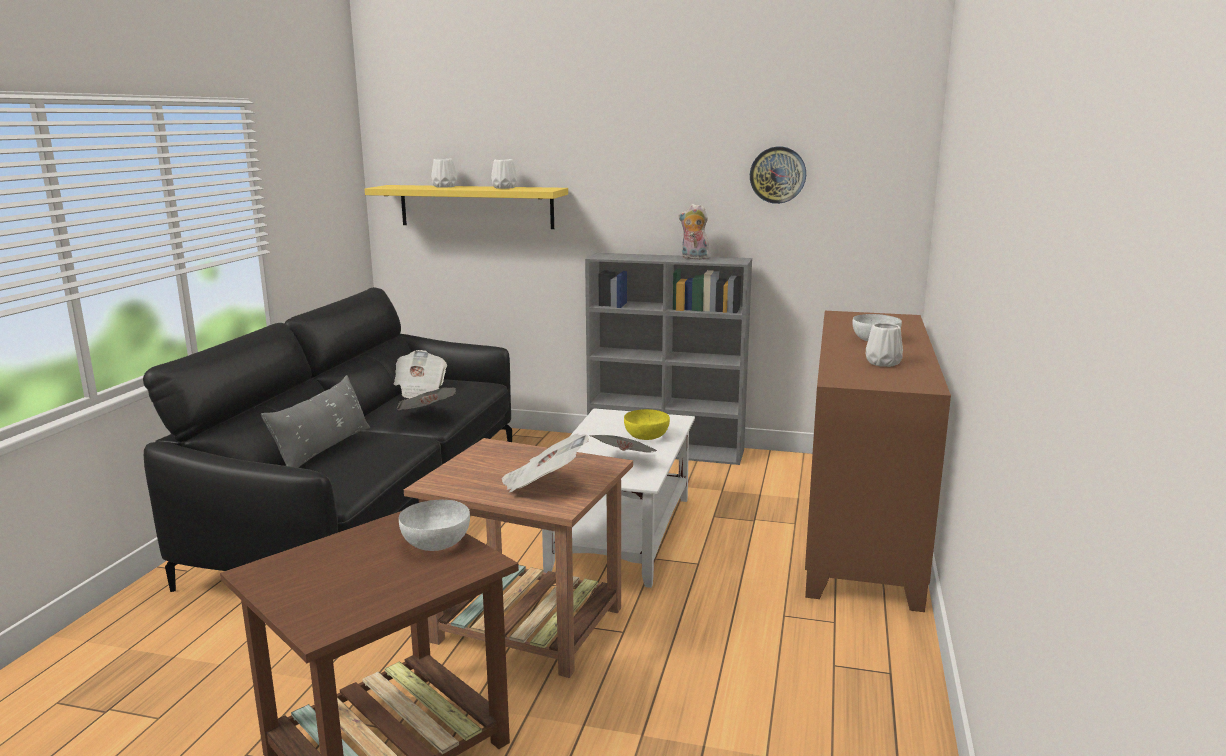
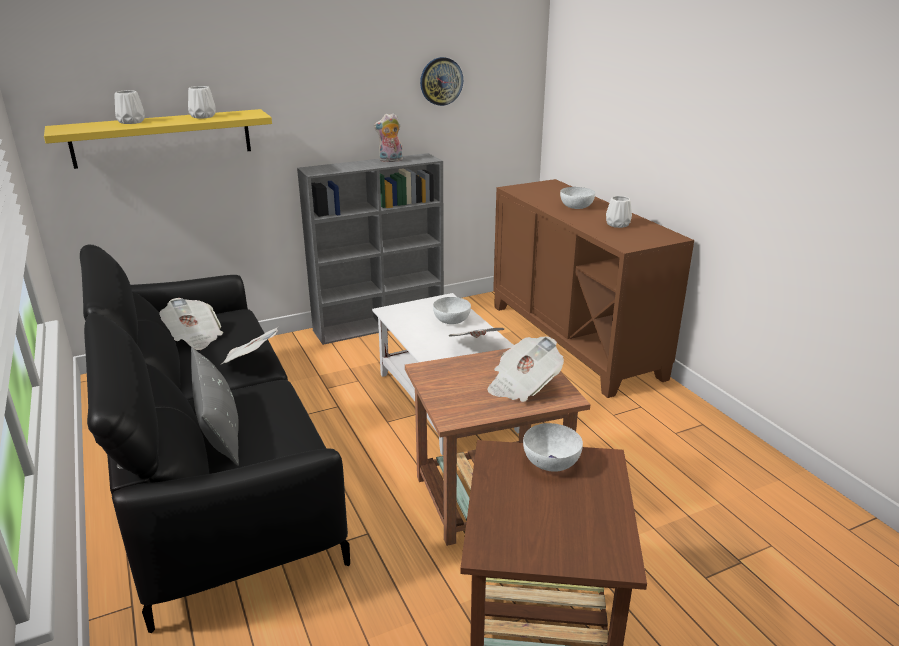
camera: 40 degrees left, 10 degrees up
yellow bowl [624,409,670,440] -> white bowl [433,297,471,324]

